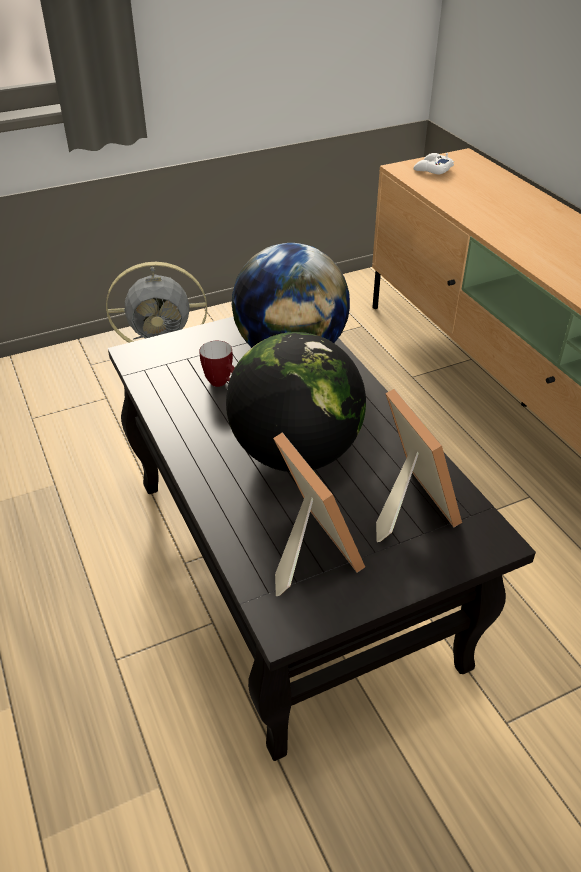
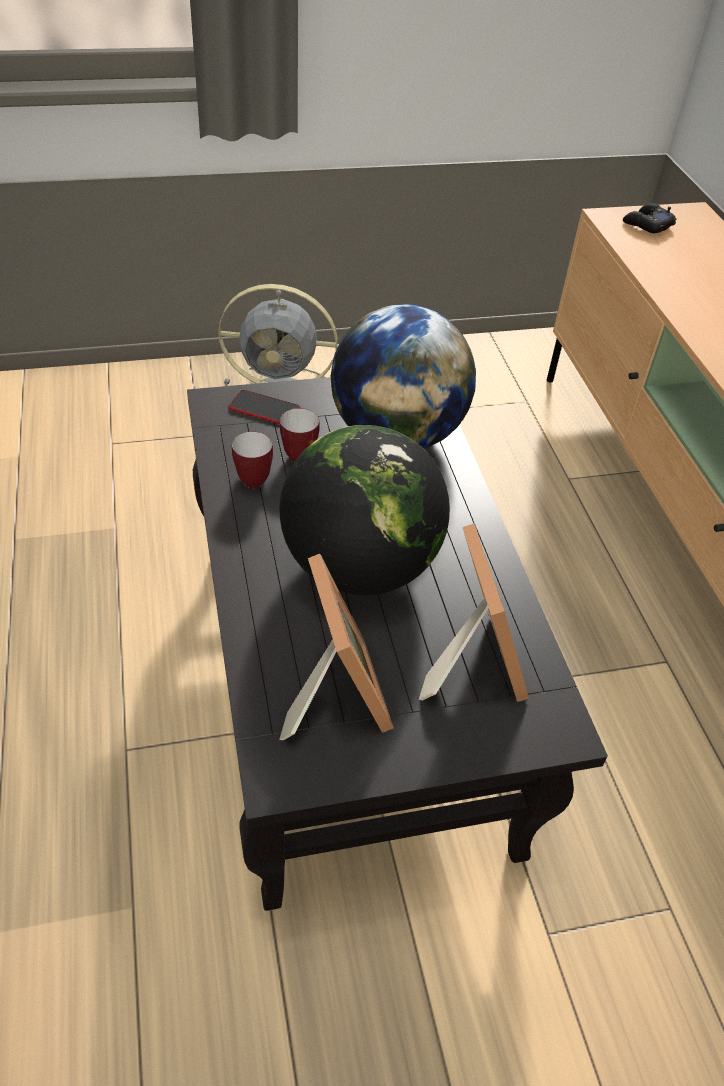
camera: 10 degrees right, 5 degrees up
white game controller [413,153,454,174] -> black game controller [623,203,677,233]
none -> phone [228,390,301,424]
none -> mug [232,432,273,488]

